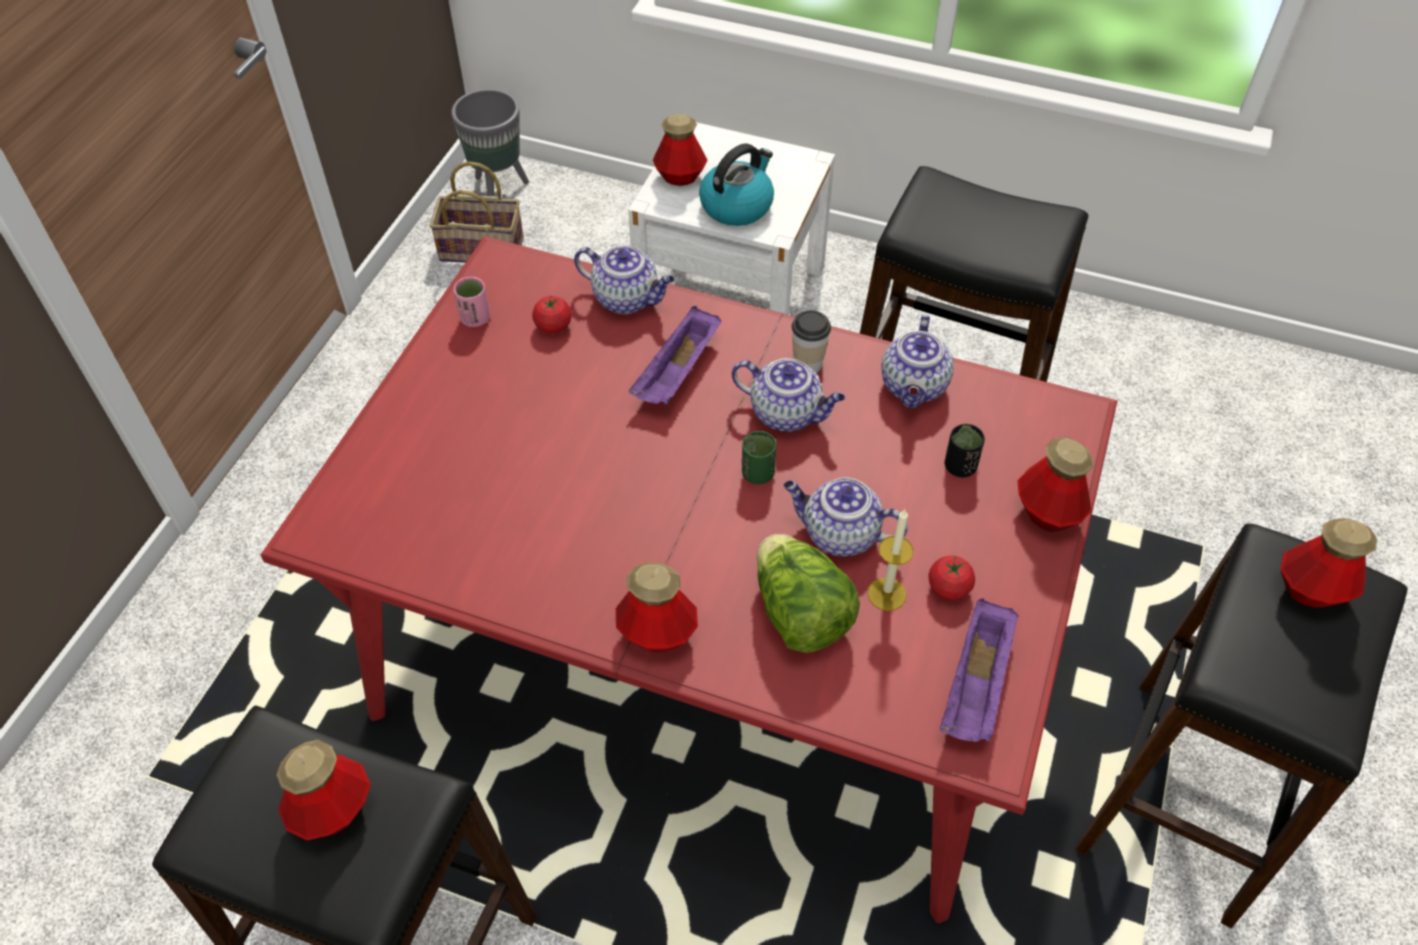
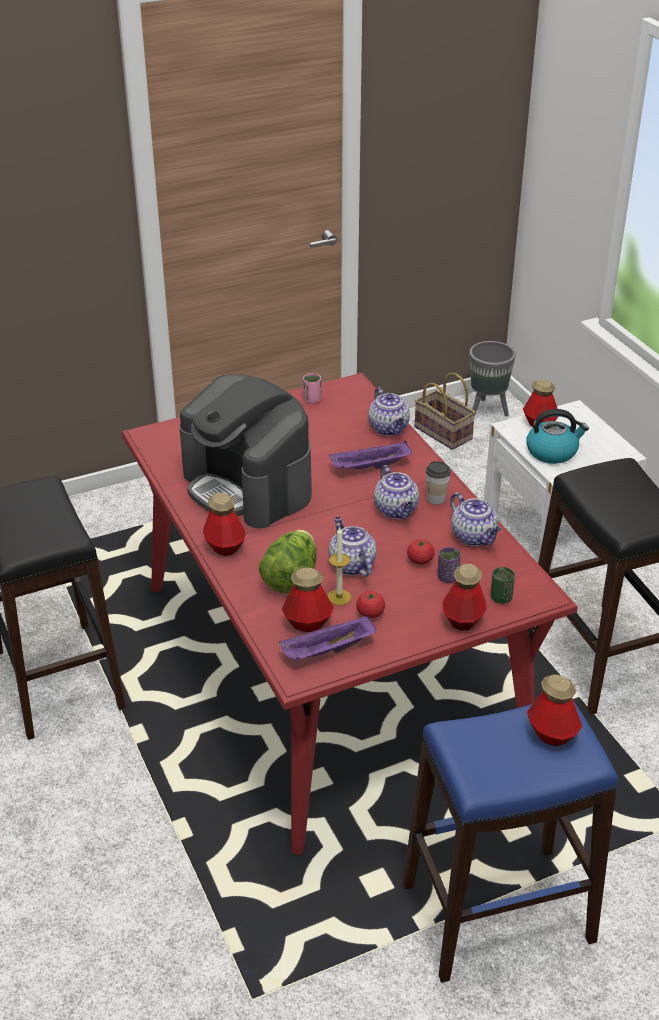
camera: 45 degrees right, 15 degrees down
bottle [276,739,371,840] -> bottle moved to [282,567,334,632]
tomato [532,295,572,334] -> tomato moved to [407,539,435,565]
green cup [742,431,777,484] -> green cup moved to [491,567,515,604]
teapot [881,314,954,408] -> teapot turned 90 degrees counterclockwise [450,492,501,546]
black cup [945,424,985,477] -> purple cup [438,547,461,583]
black stool [1076,524,1408,928] -> blue stool [403,701,618,983]
none -> coffee machine [179,374,312,528]

